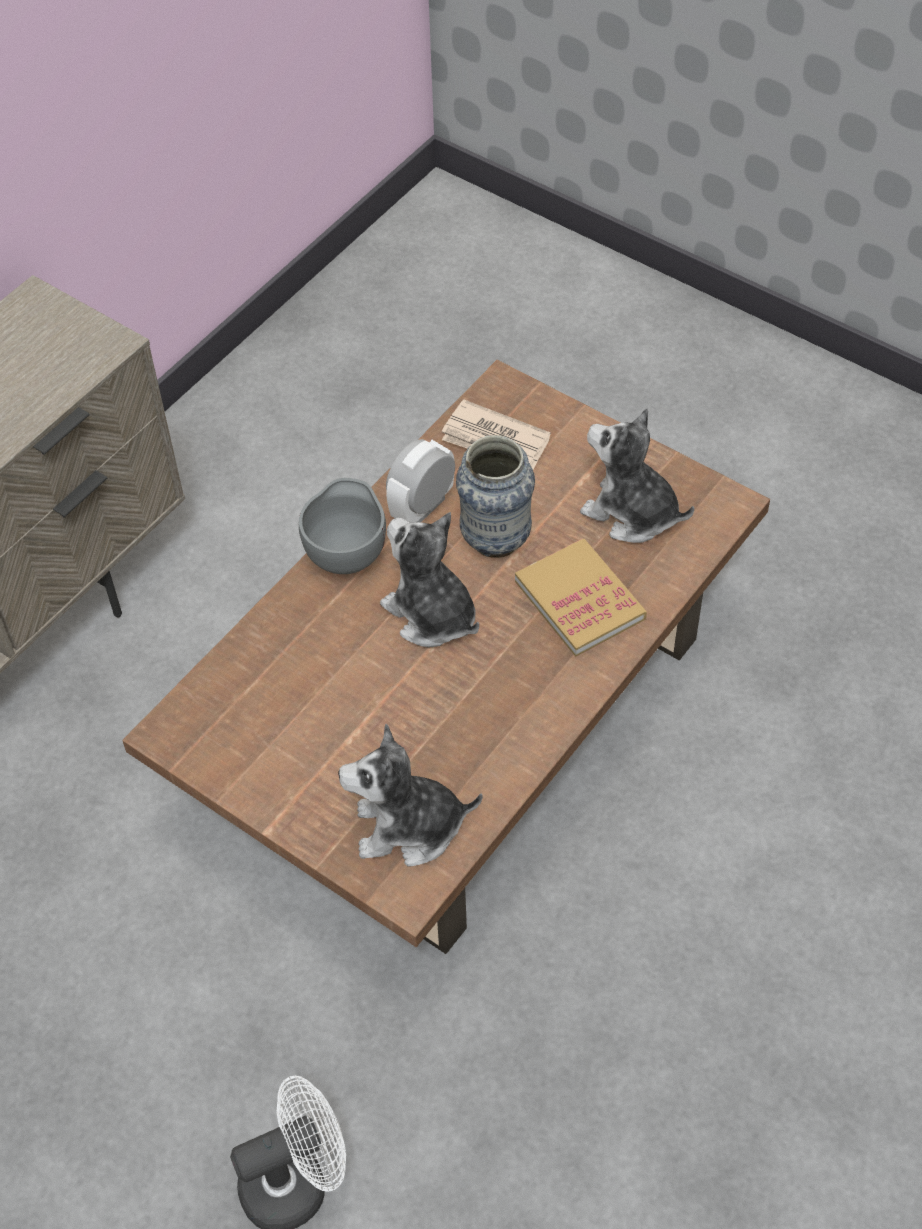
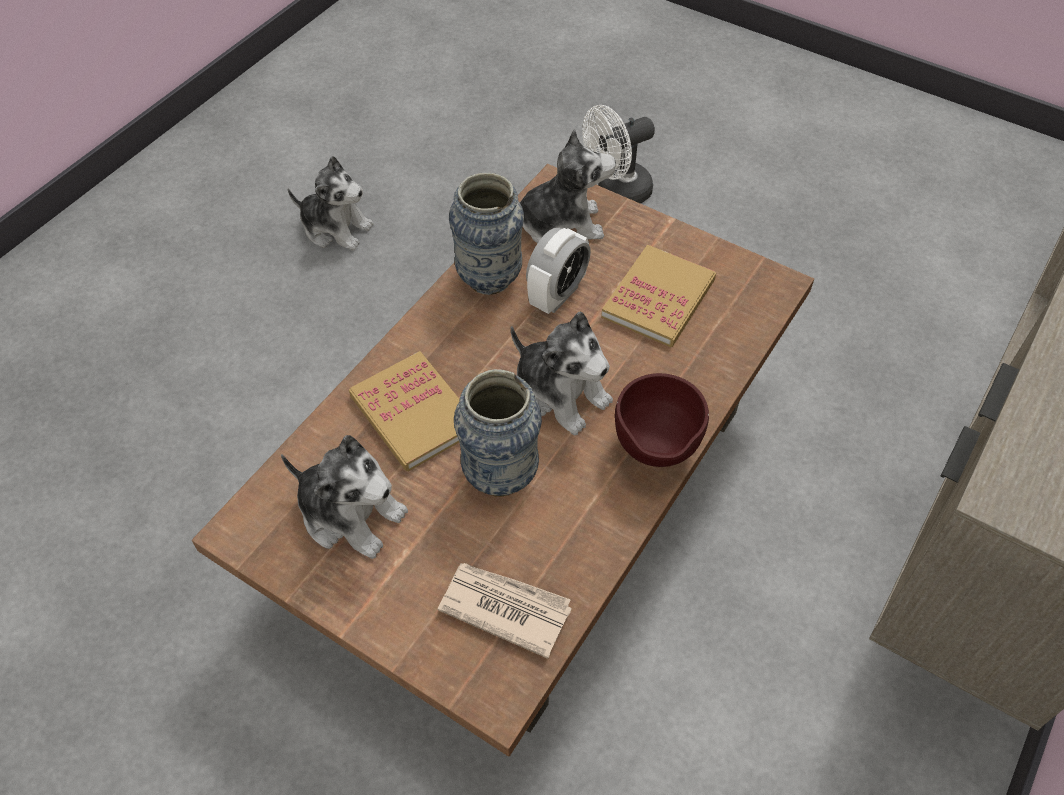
camera: 175 degrees right, 0 degrees up
grey bowl [299,478,386,574] -> brown bowl [615,373,709,467]
alarm clock [386,439,455,523] -> alarm clock moved to [526,228,591,314]
none -> plush toy [288,156,374,251]
none -> vase [449,173,524,295]
none -> book [601,245,716,347]

